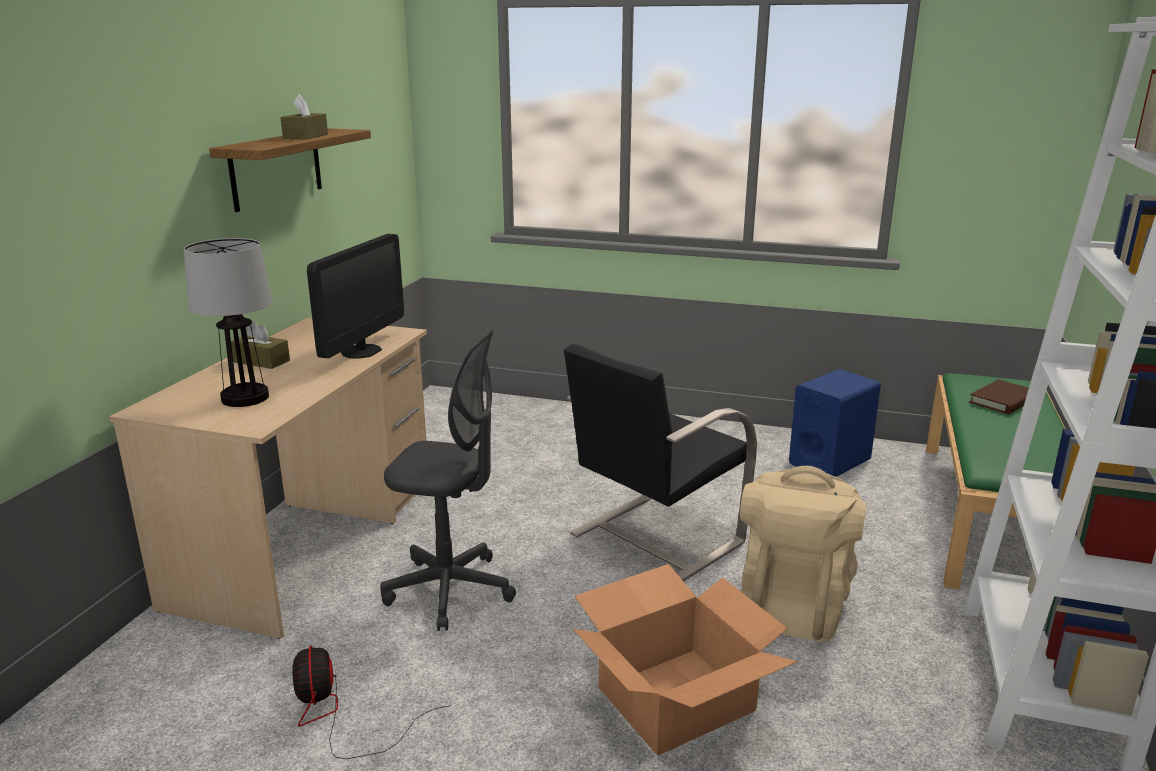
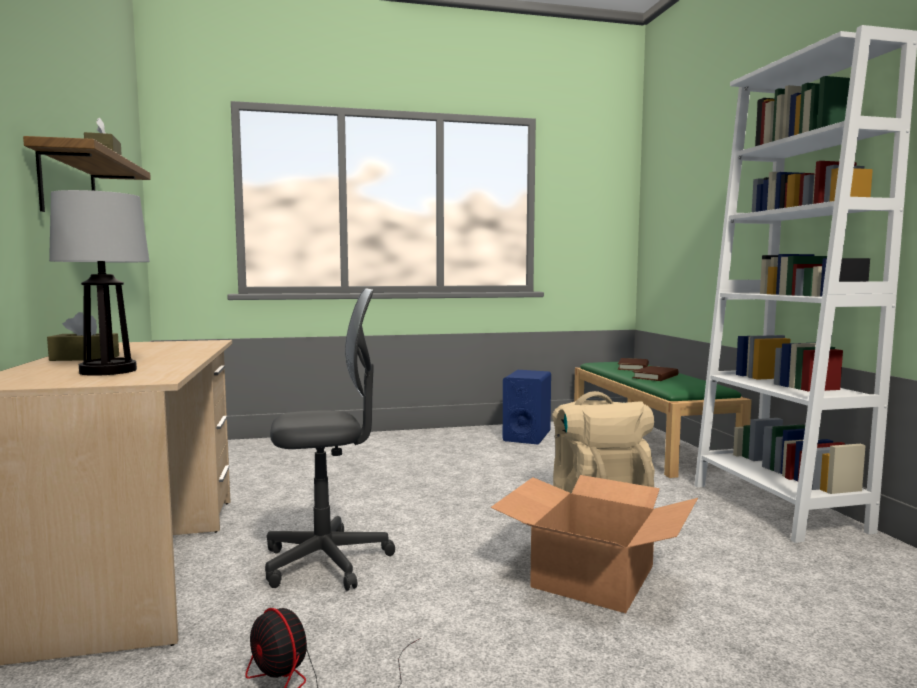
camera: 30 degrees left, 15 degrees down
monitor [307,234,404,358] -> none
black chair [564,344,757,581] -> none
none -> brown book [632,366,679,381]

